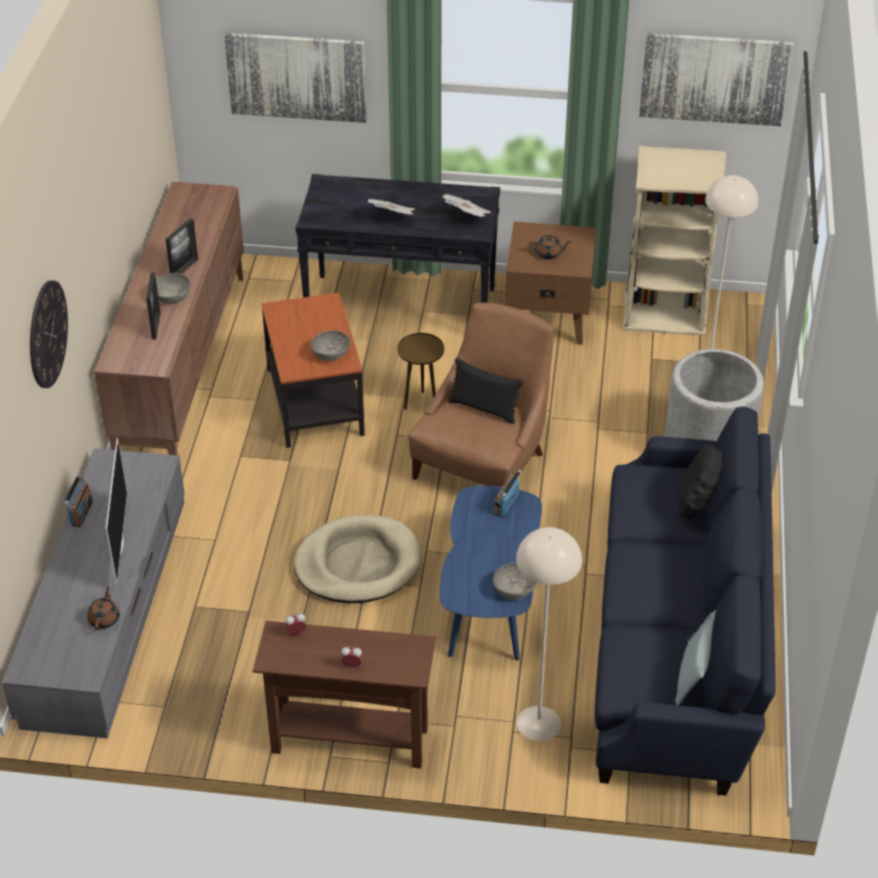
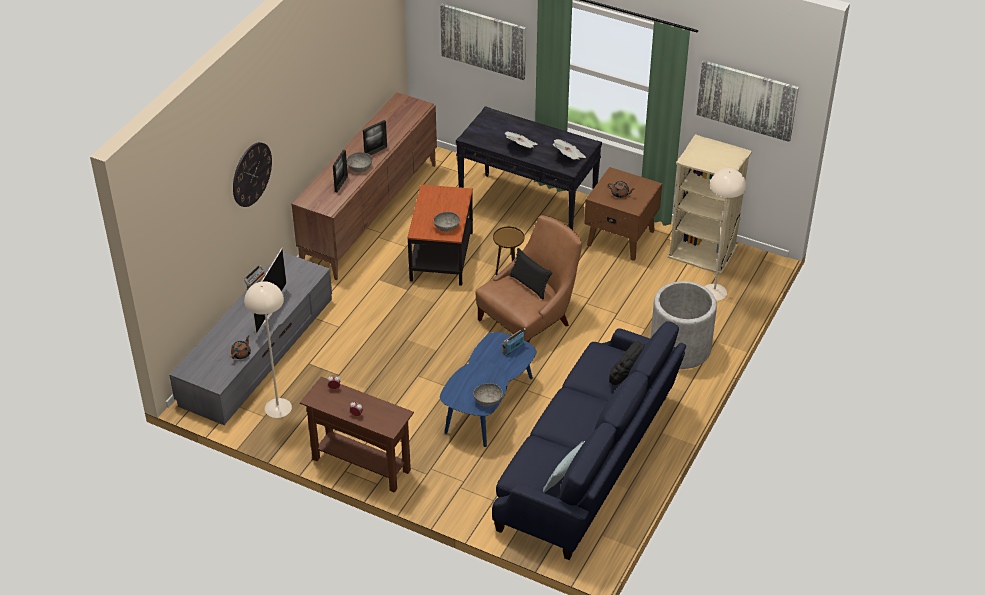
camera: 20 degrees right, 0 degrees up
beige dog bed [294,515,421,603] -> none
beige floor lamp [516,527,582,741] -> beige floor lamp moved to [244,281,292,418]

